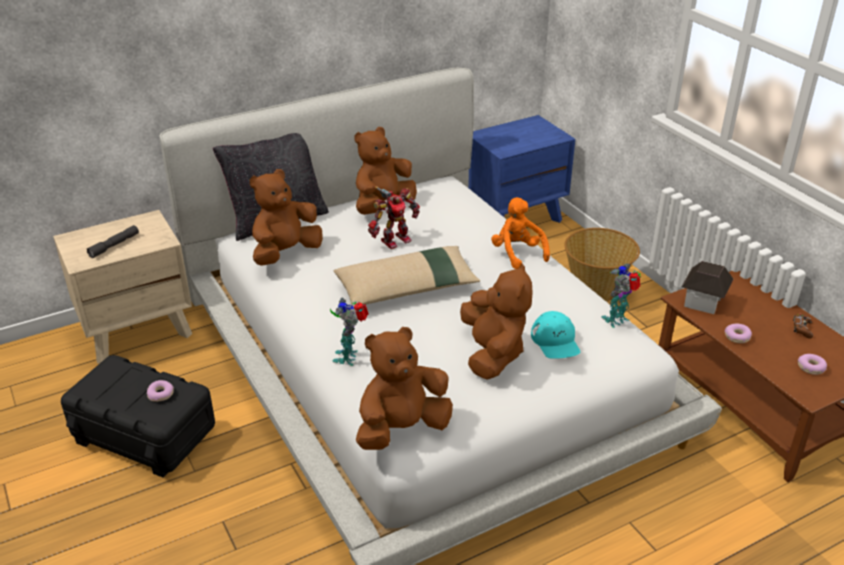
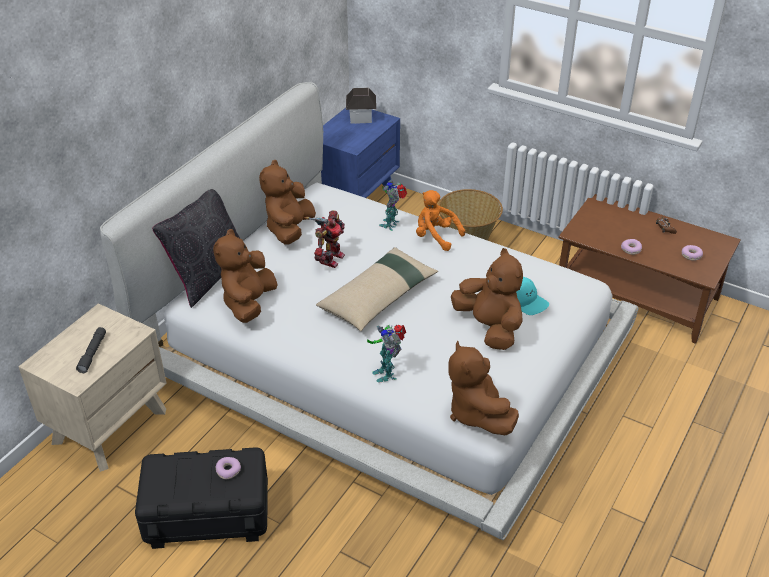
camera: 30 degrees left, 5 degrees up
brown plush toy [356,327,453,450] -> brown plush toy turned 45 degrees counterclockwise [448,341,519,436]
toy robot [601,264,641,328] -> toy robot moved to [379,179,407,231]
toy house [681,261,733,314] -> toy house moved to [346,87,376,124]

